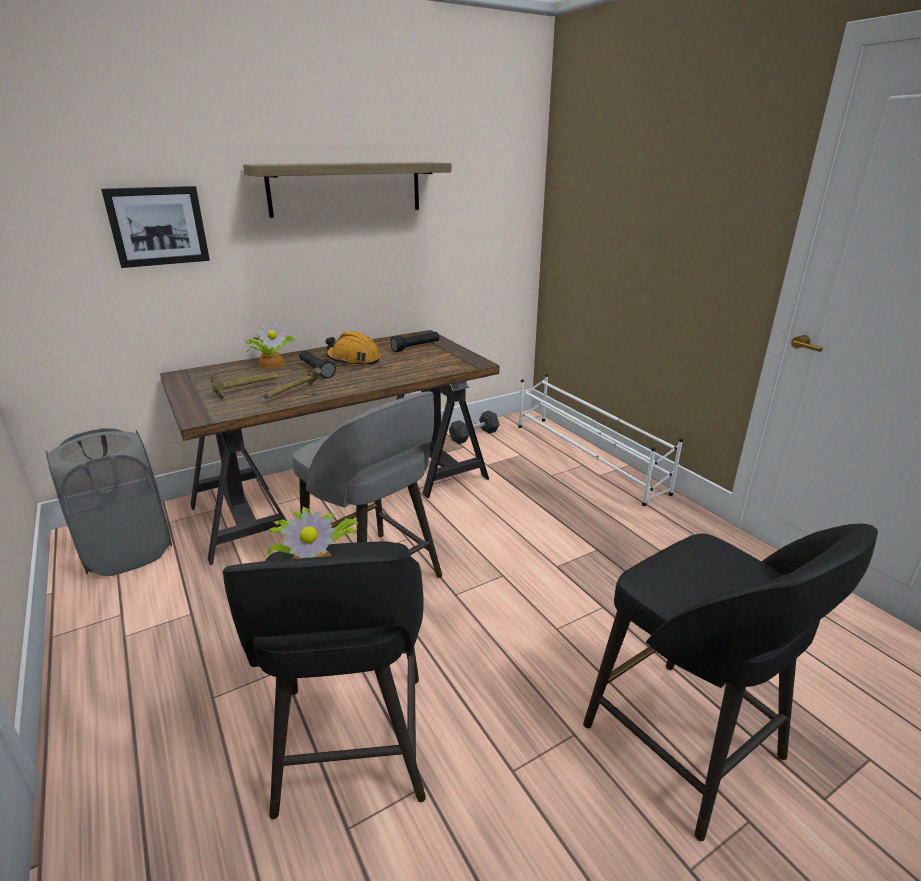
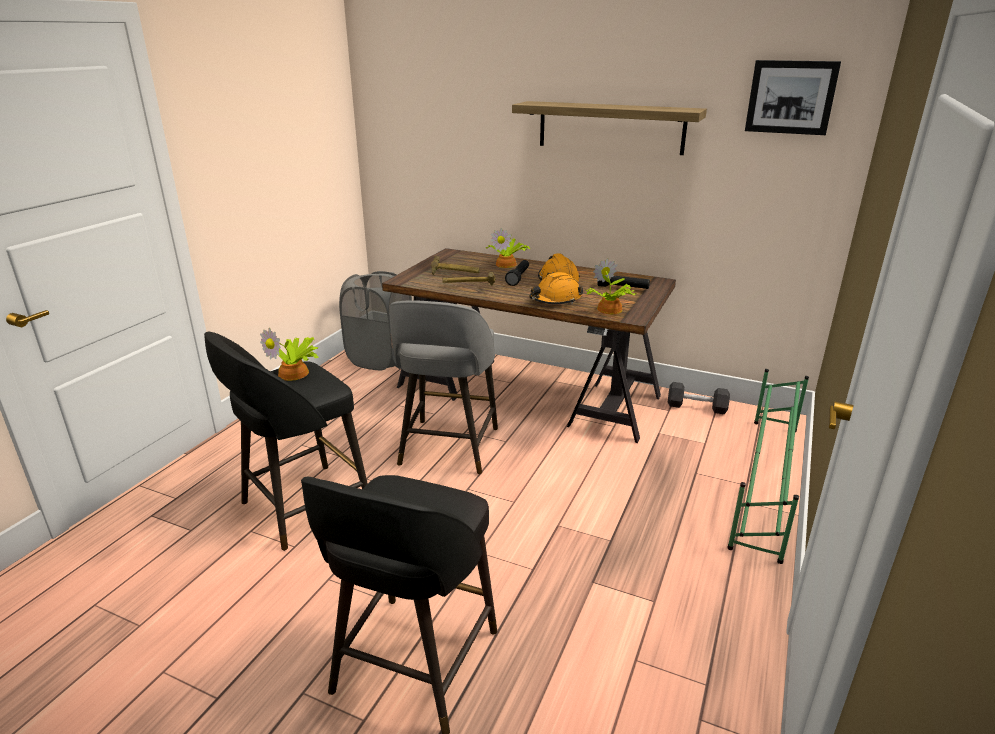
camera: 55 degrees right, 0 degrees up
picture [101,186,210,268] -> picture moved to [745,60,841,135]
white shoe rack [518,374,683,506] -> green shoe rack [727,369,809,564]
none -> orange hard hat [529,272,583,304]
none -> potted plant [585,258,636,314]

